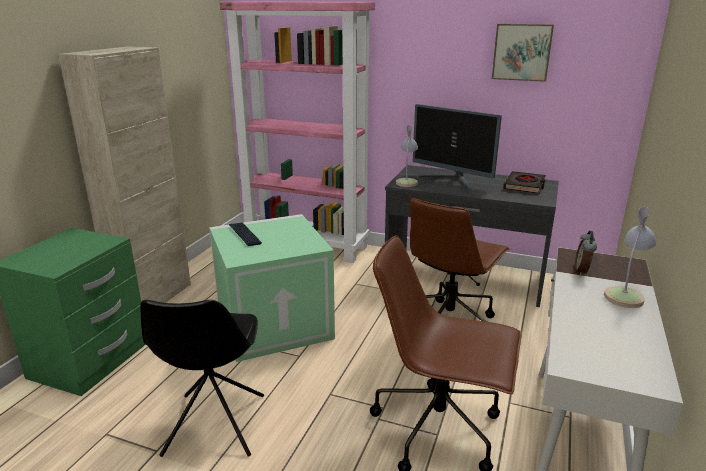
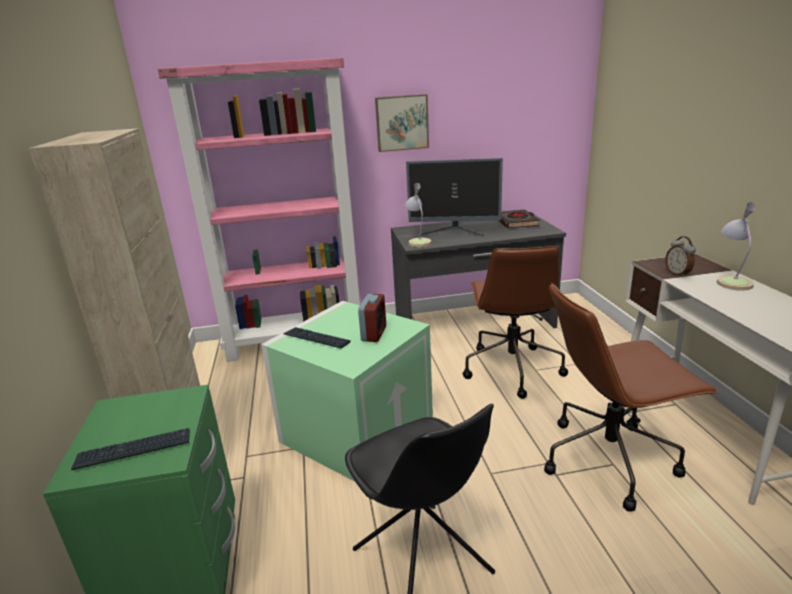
camera: 30 degrees left, 0 degrees up
picture [492,24,554,82] -> picture moved to [375,94,429,152]
none -> keyboard [71,428,190,470]
none -> alarm clock [358,294,386,342]

